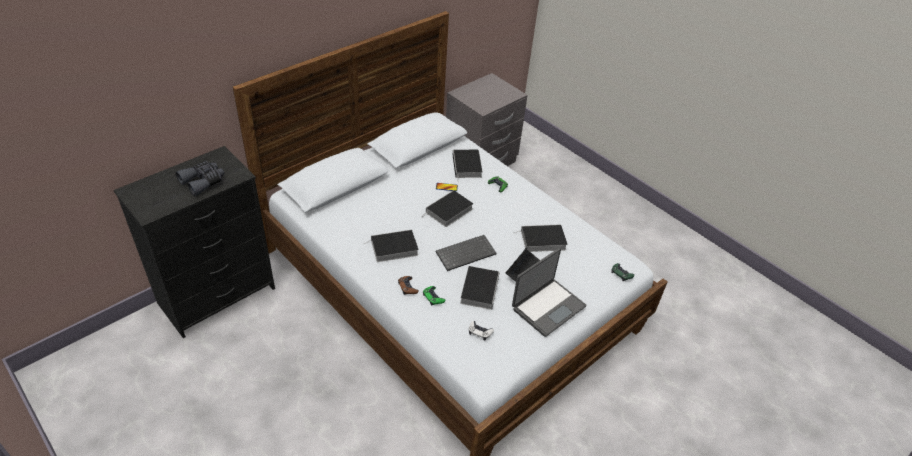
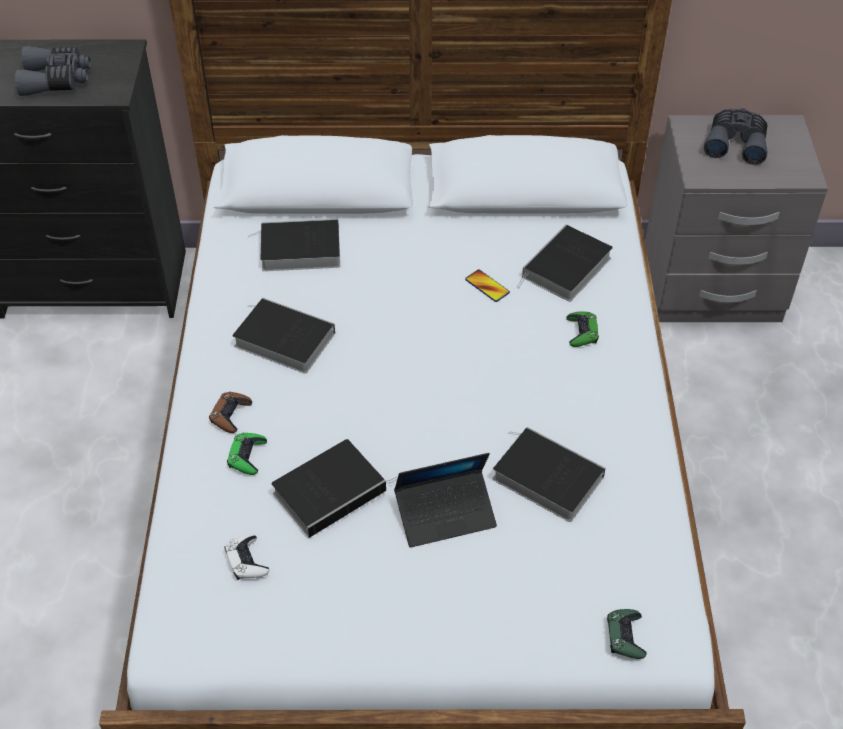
camera: 45 degrees right, 5 degrees up
book [422,190,473,227] -> book moved to [249,219,340,271]
keyboard [436,235,497,271] -> none
laptop [512,248,586,337] -> none
none -> grey binoculars [704,108,768,165]

